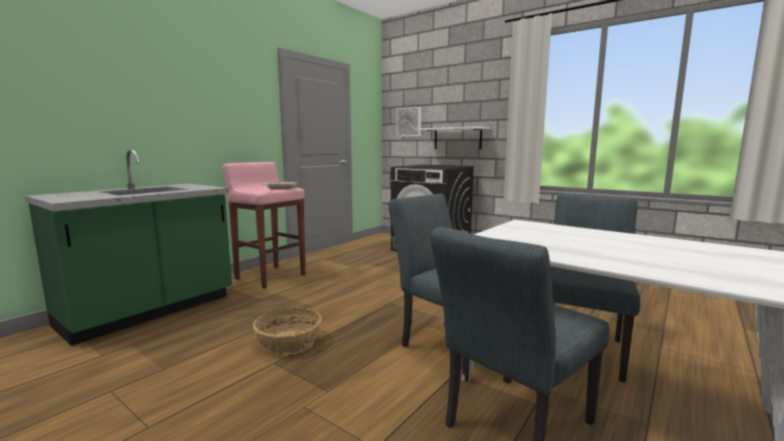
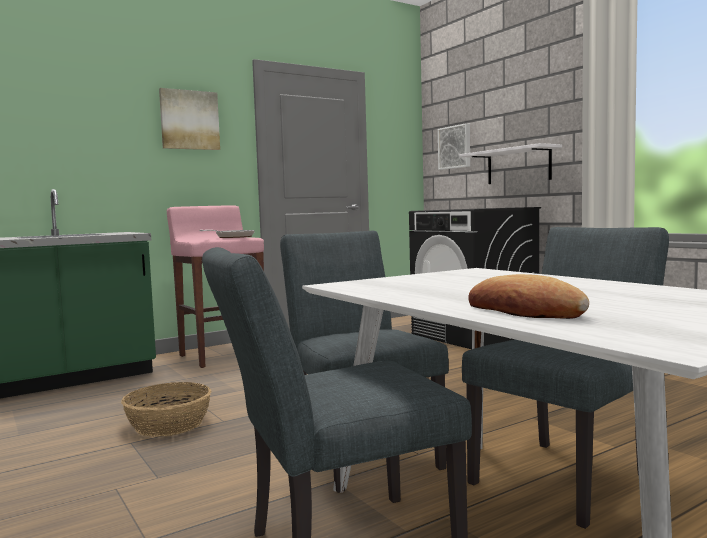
camera: 20 degrees right, 5 degrees down
none -> picture [159,88,220,150]
none -> bread [468,274,589,319]

